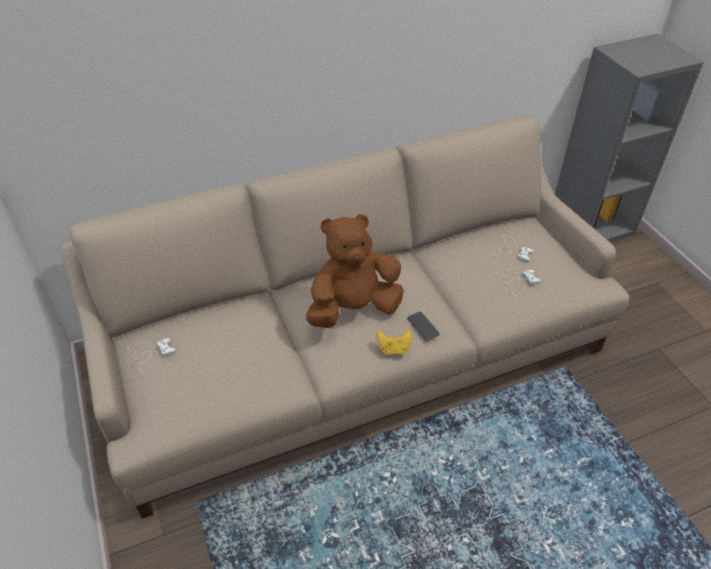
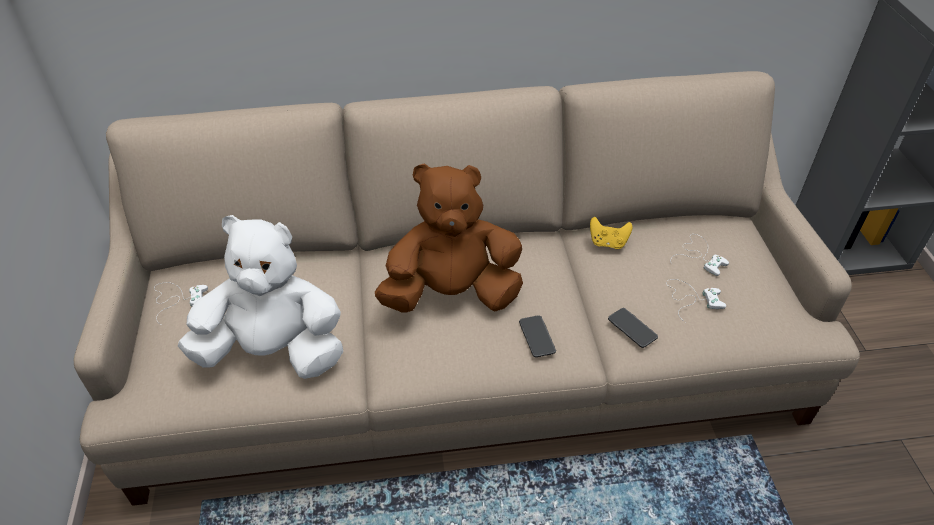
camera: 15 degrees right, 0 degrees up
yellow game controller [377,330,412,355] -> yellow game controller moved to [590,217,633,249]
none -> white plush toy [178,215,344,379]
none -> phone [608,308,658,348]

